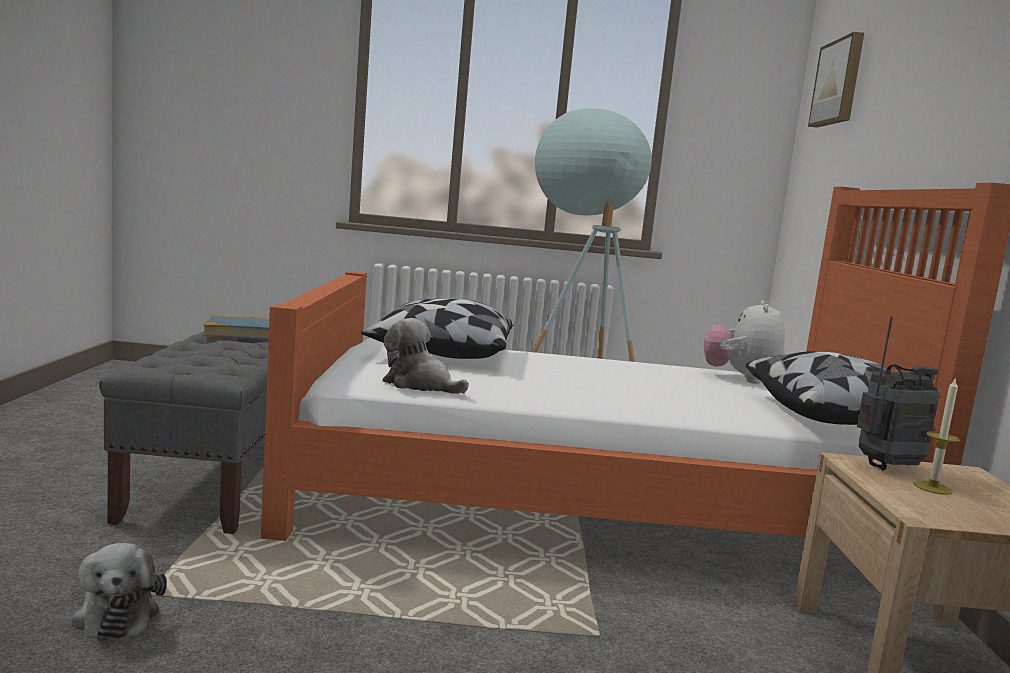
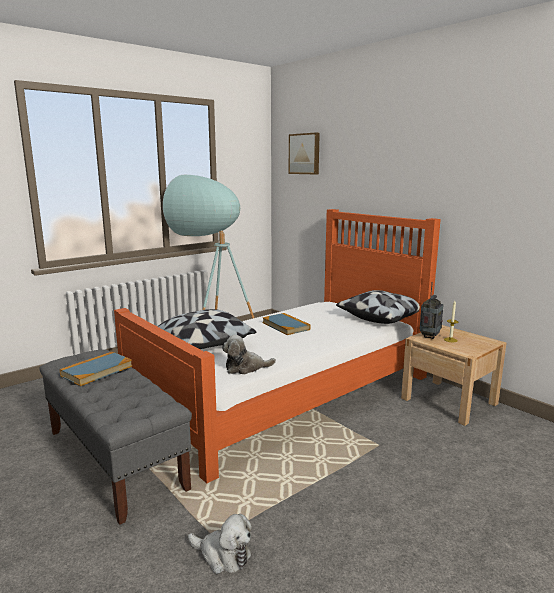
camera: 40 degrees left, 5 degrees up
plush toy [704,300,785,384] -> none
none -> book [263,313,311,335]

